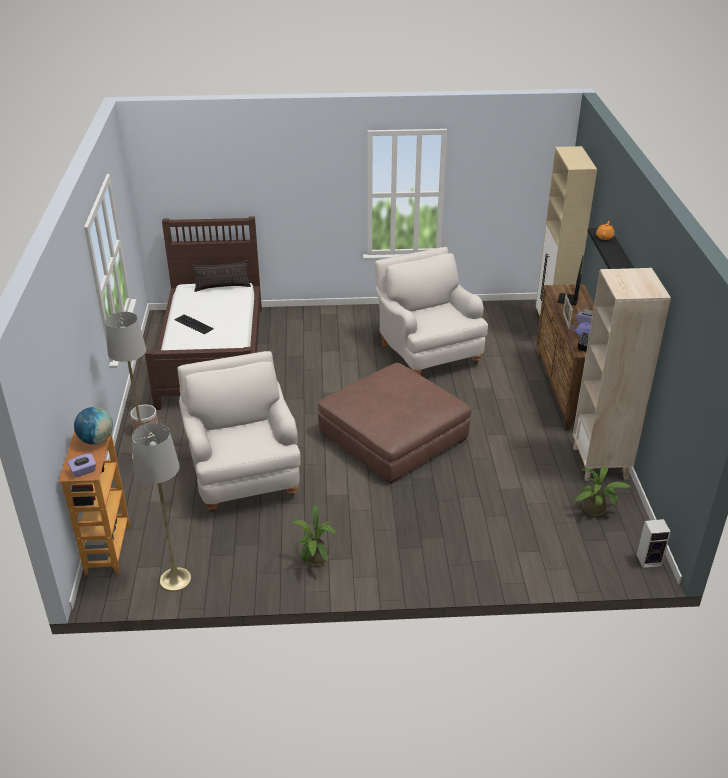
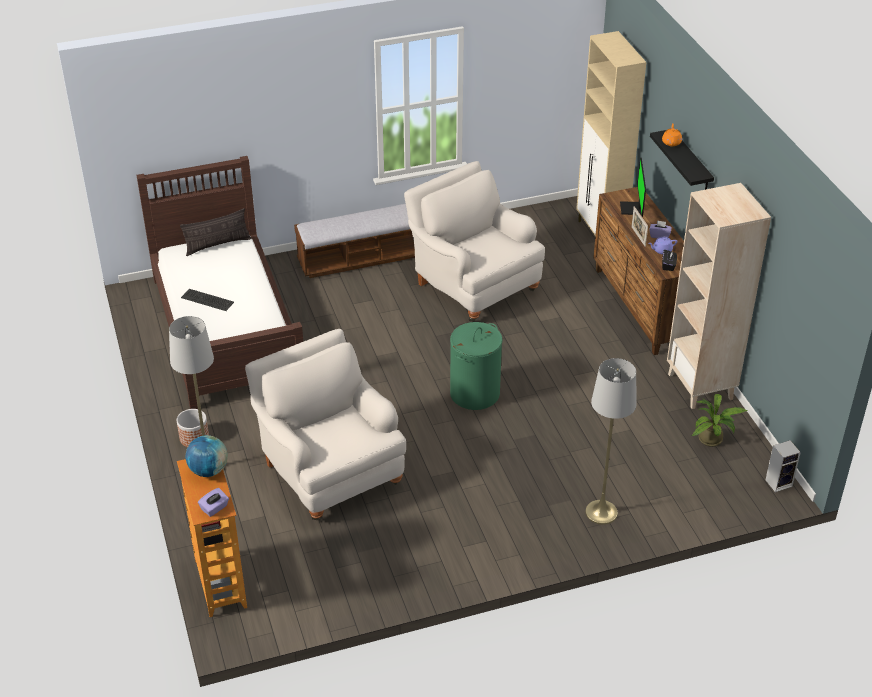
camera: 15 degrees left, 5 degrees up
grey floor lamp [132,423,192,592] -> grey floor lamp moved to [585,358,636,525]
potted plant [291,503,336,566] -> none
brown ottoman [318,363,471,483] -> green laundry basket [450,322,503,410]
none -> bench [294,204,415,278]

